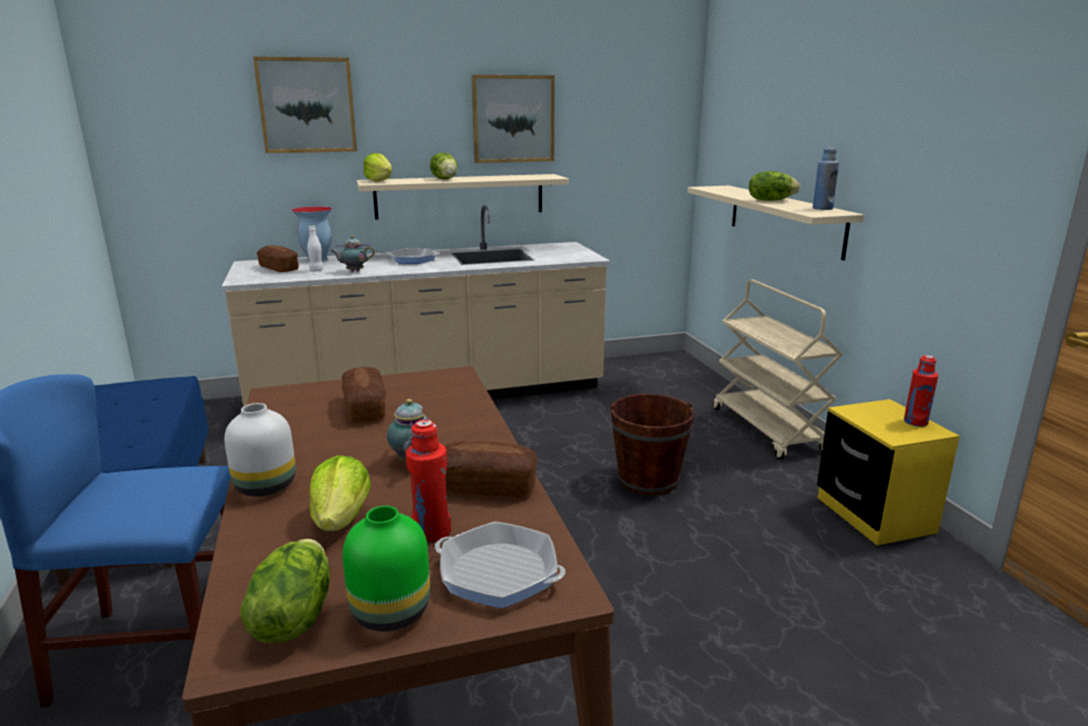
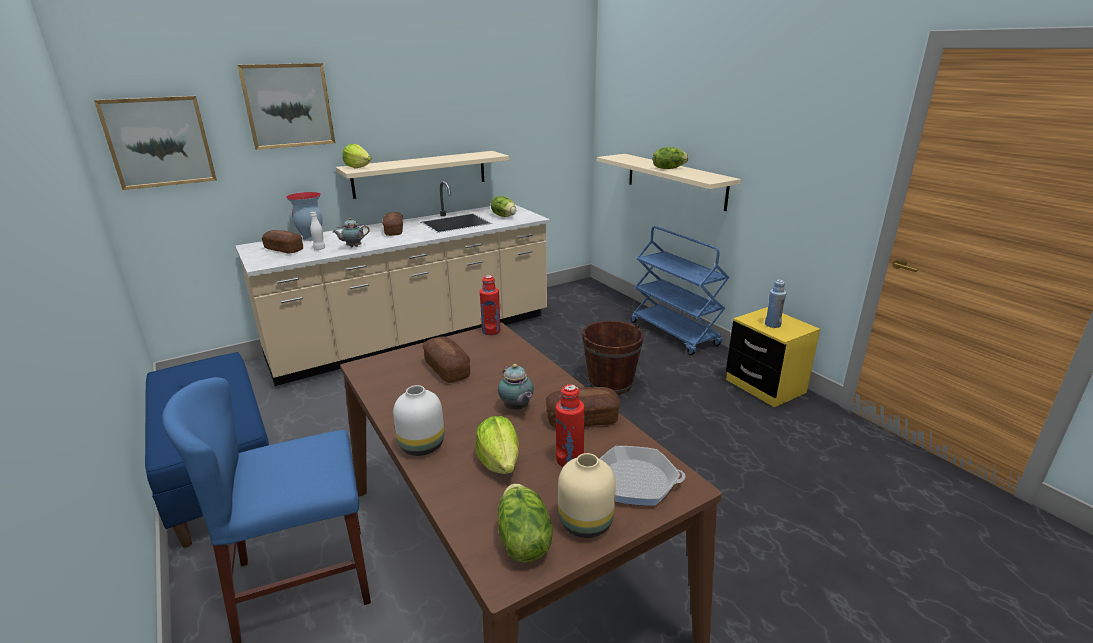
camera: 15 degrees left, 5 degrees up
green vase [342,506,430,632] -> beige vase [558,453,616,538]
frying pan [386,248,439,264] -> bread [382,212,403,236]
lettuce [430,153,457,179] -> lettuce moved to [491,196,516,217]
picture [472,75,555,163] -> picture moved to [94,96,217,190]
beige cart [713,279,843,460] -> blue cart [631,226,729,355]
blue bottle [813,146,839,210] -> blue bottle moved to [765,280,786,328]
red bottle [904,355,938,427] -> red bottle moved to [479,275,501,335]

